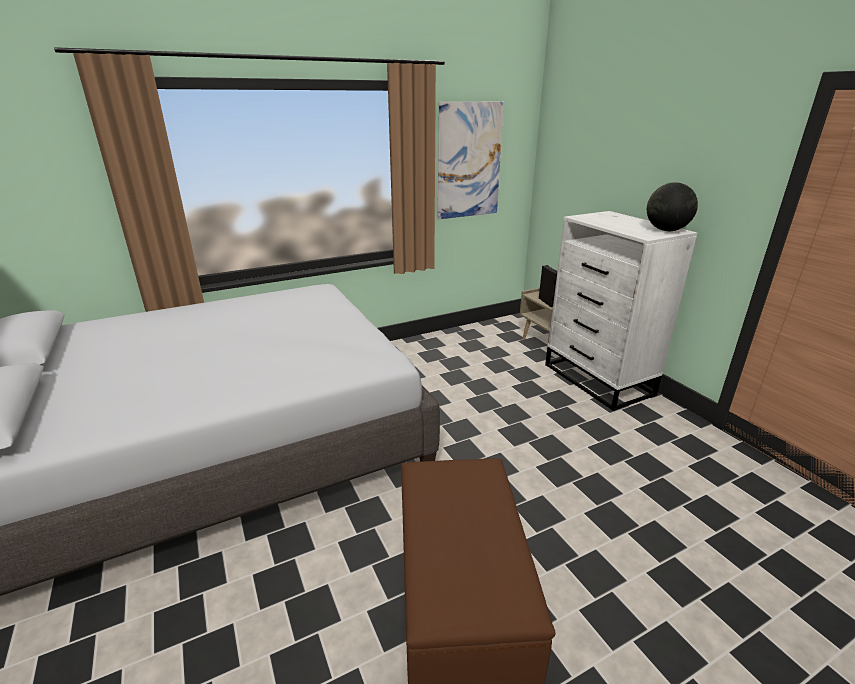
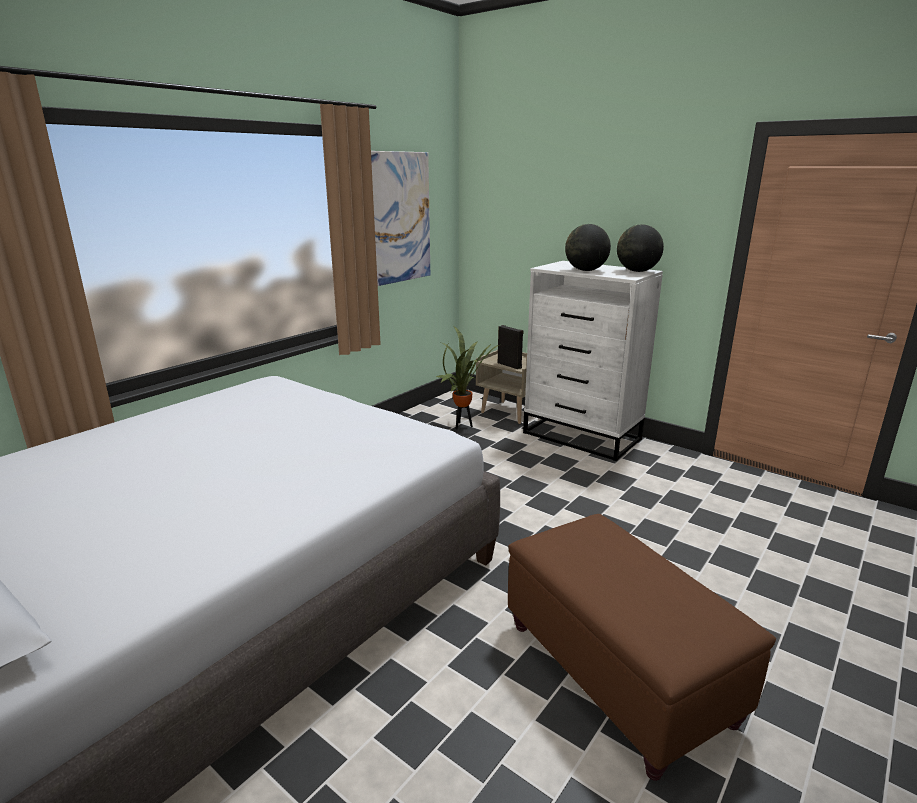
camera: 25 degrees left, 5 degrees down
none -> potted plant [436,327,499,429]
none -> globe [565,224,611,271]

